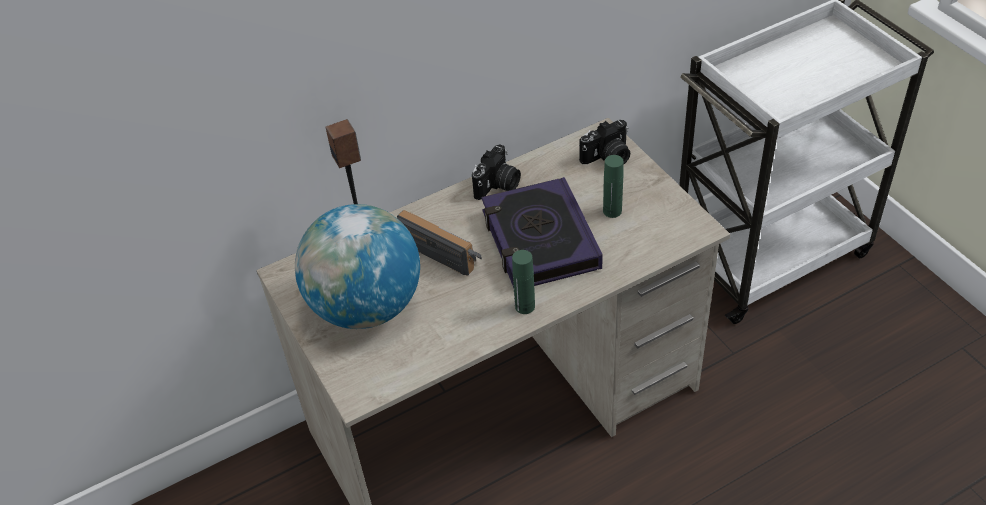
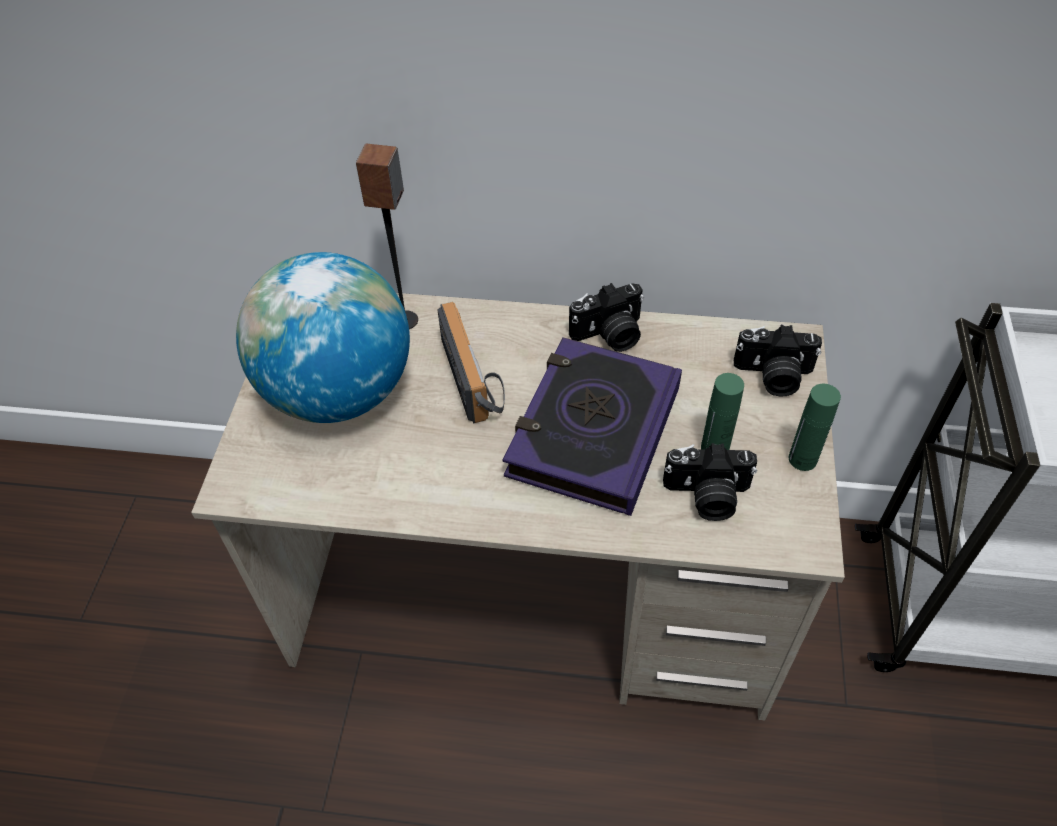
camera: 35 degrees right, 5 degrees up
green bottle [512,250,535,314] -> green bottle moved to [789,384,841,471]
none -> camera [663,443,757,521]

